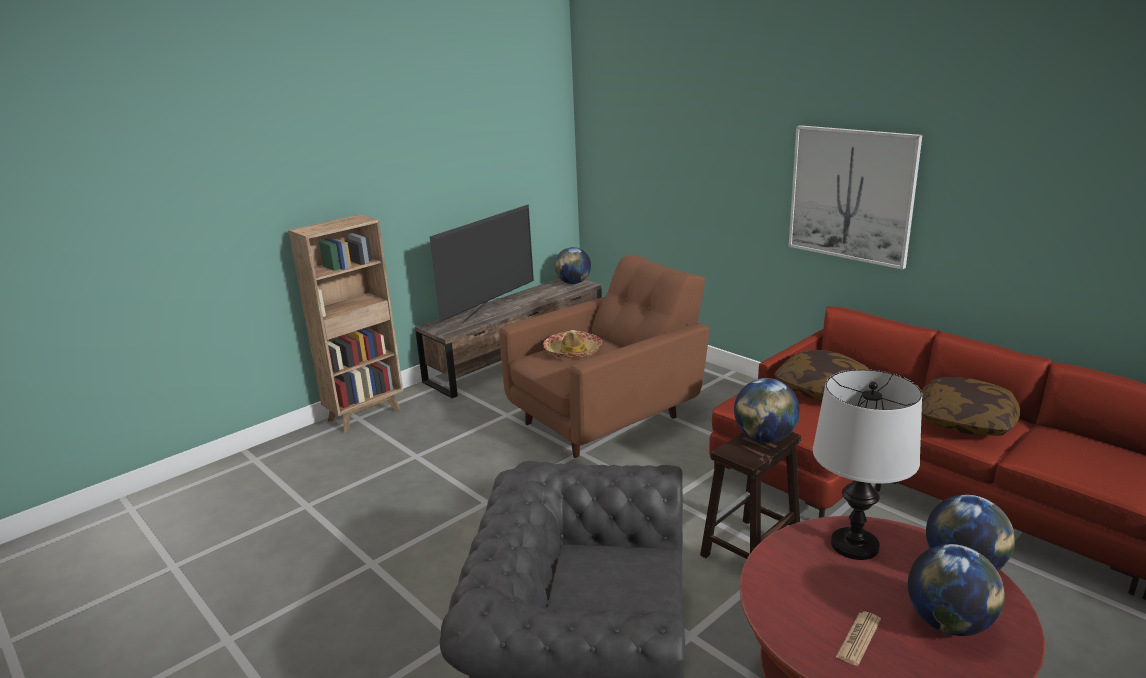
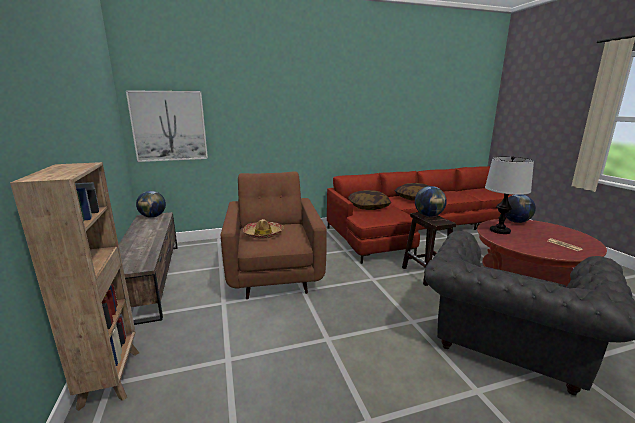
camera: 65 degrees left, 5 degrees down
television [430,204,534,324] -> none
picture [789,125,923,270] -> picture moved to [126,90,208,162]
globe [908,544,1005,636] -> none

